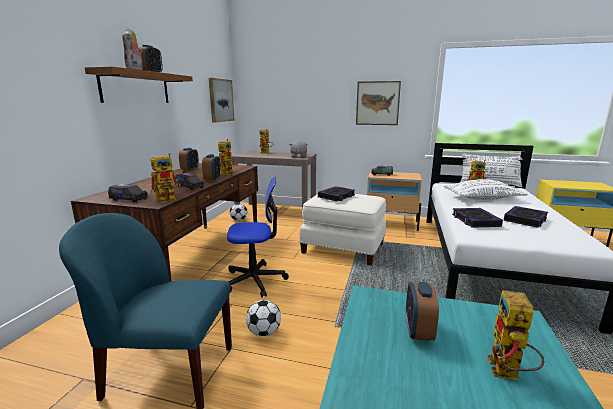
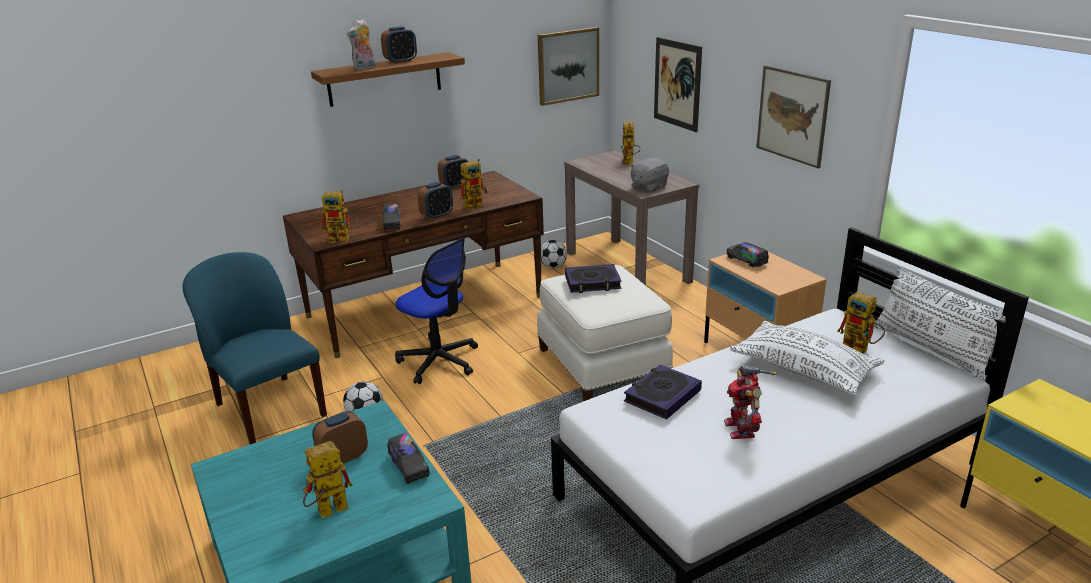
camera: 45 degrees right, 10 degrees up
toy truck [108,184,148,203] -> toy truck moved to [388,433,430,484]
book [504,206,548,228] -> toy robot [724,366,777,439]
none -> picture [654,37,702,132]

